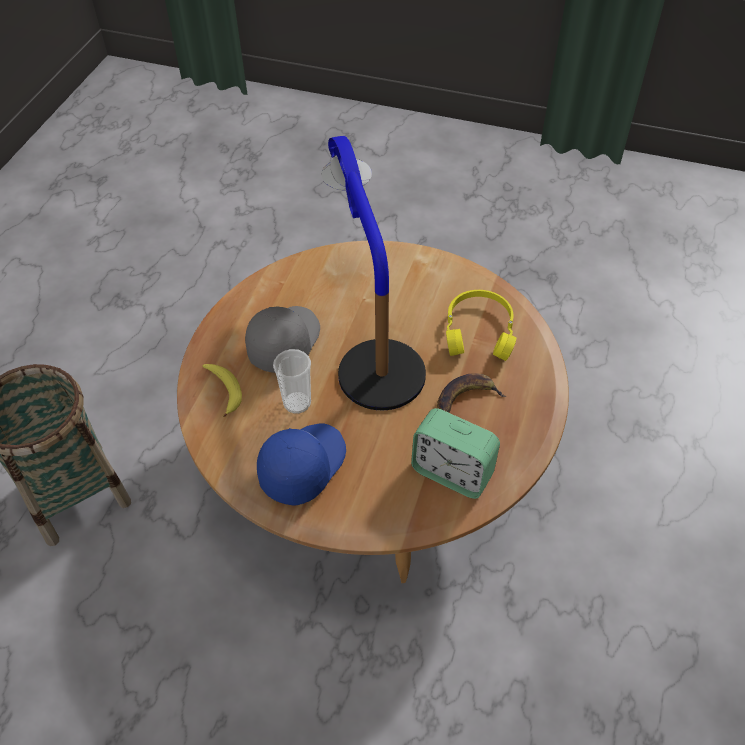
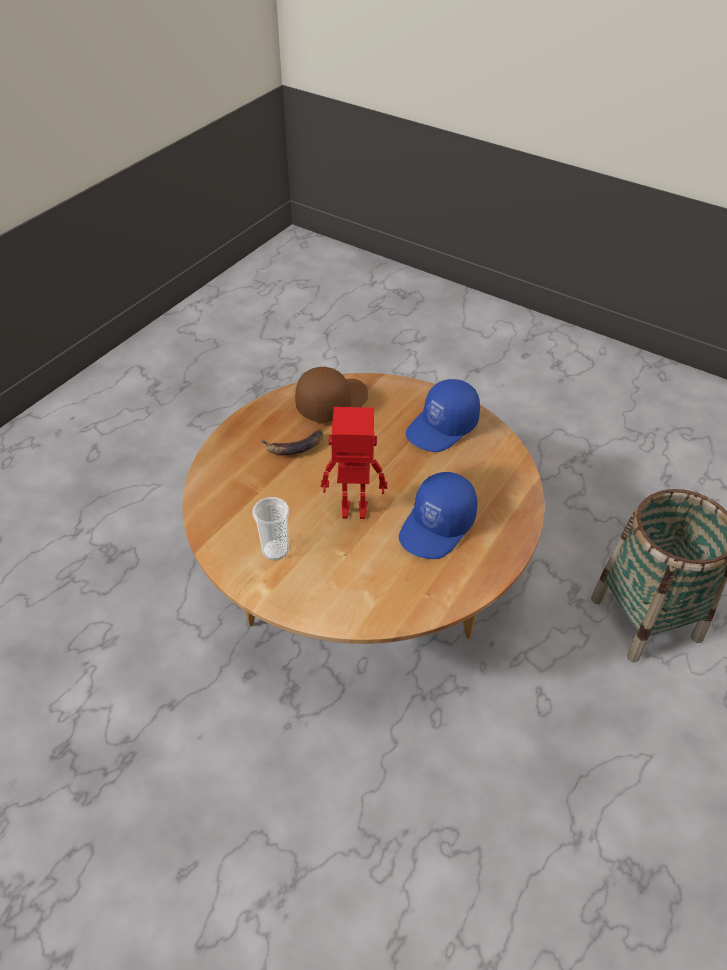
camera: 165 degrees left, 5 degrees down
banana [203,364,242,417] -> none
grey cap [245,306,320,373] -> blue cap [399,472,477,559]
cup [273,349,311,414] -> cup moved to [252,497,289,560]
table lamp [321,136,426,410] -> toy robot [321,407,387,519]
alarm clock [411,408,500,499] -> brown cap [295,367,368,422]
yellow headphones [446,290,516,361] -> none

